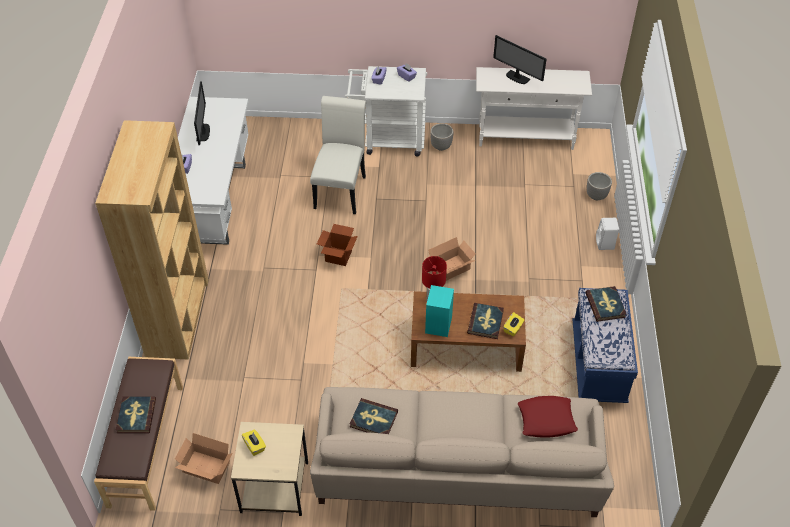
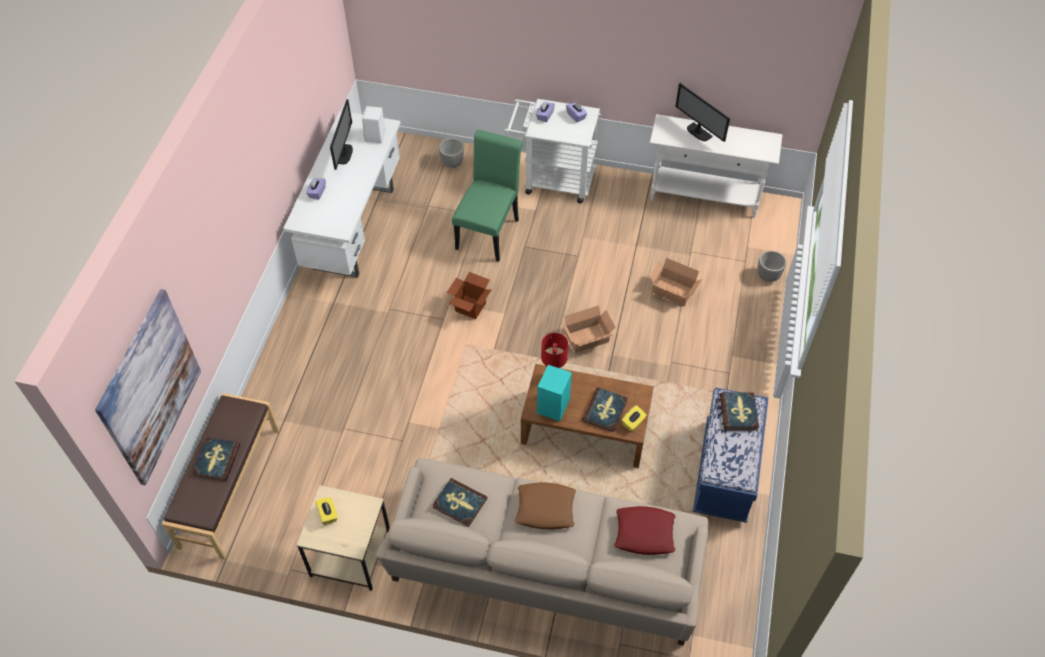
camera: 10 degrees right, 5 degrees up
brown bookcase [95,120,209,360] -> none
cardboard box [175,433,233,484] -> cardboard box moved to [650,258,702,306]
white chair [310,96,366,214] -> green chair [452,130,523,262]
planter [430,123,453,151] -> planter moved to [439,138,464,168]
white speaker [596,218,619,250] -> white speaker moved to [362,106,386,143]
none -> picture [95,289,201,485]
none -> brown pillow [514,482,576,529]

